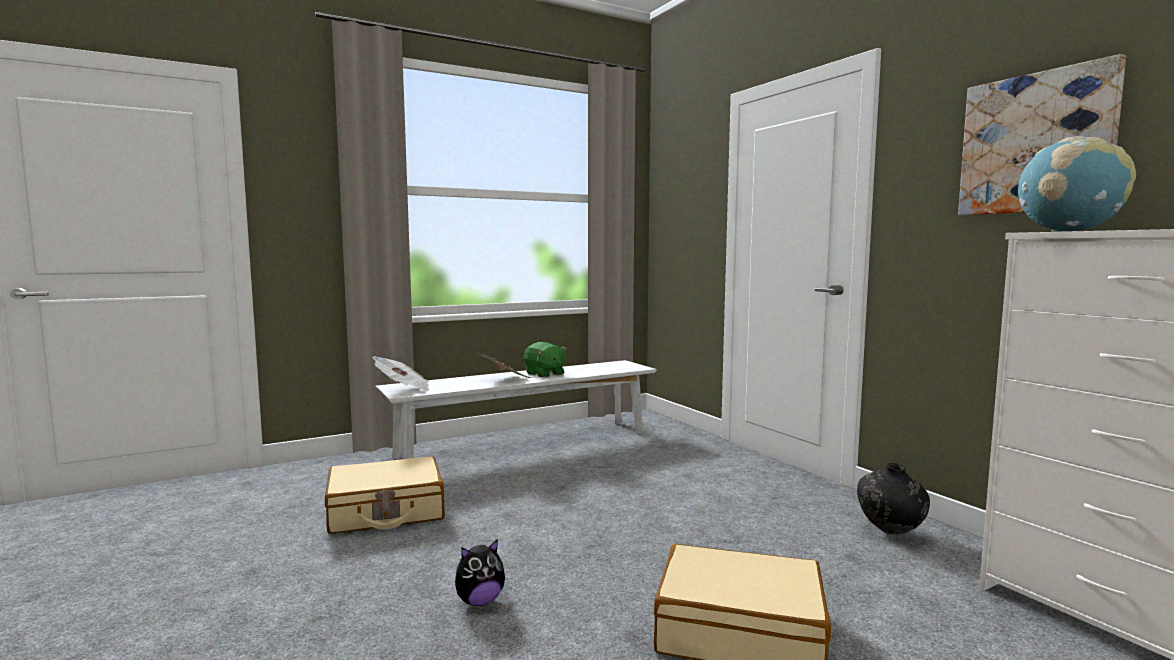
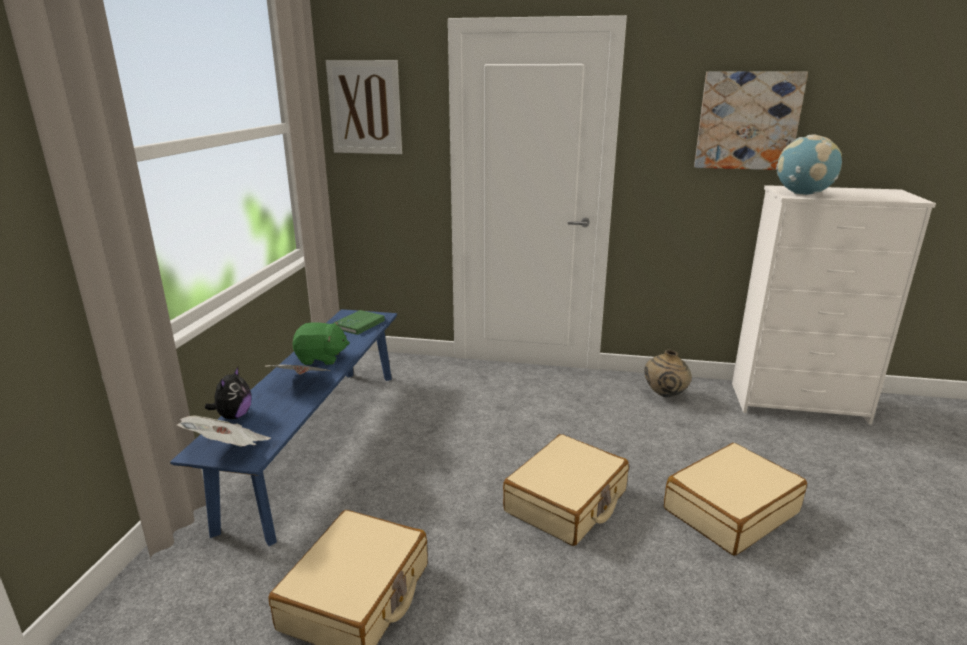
camera: 50 degrees left, 15 degrees up
white bench [376,360,657,460] -> blue bench [170,309,397,546]
plush toy [455,539,505,606] -> plush toy moved to [205,367,252,419]
black vase [857,463,930,534] -> beige vase [644,350,692,397]
none -> picture [326,60,402,154]
none -> green book [332,310,385,335]
none -> beige suitcase [503,434,629,546]

